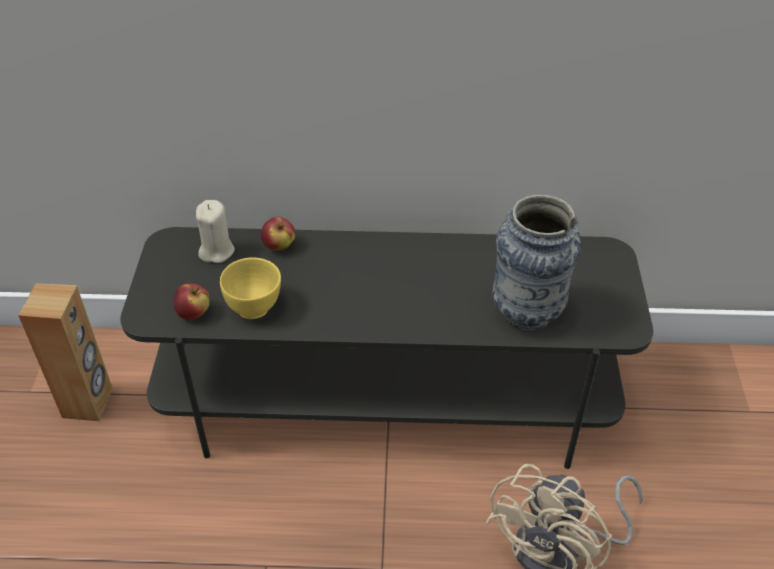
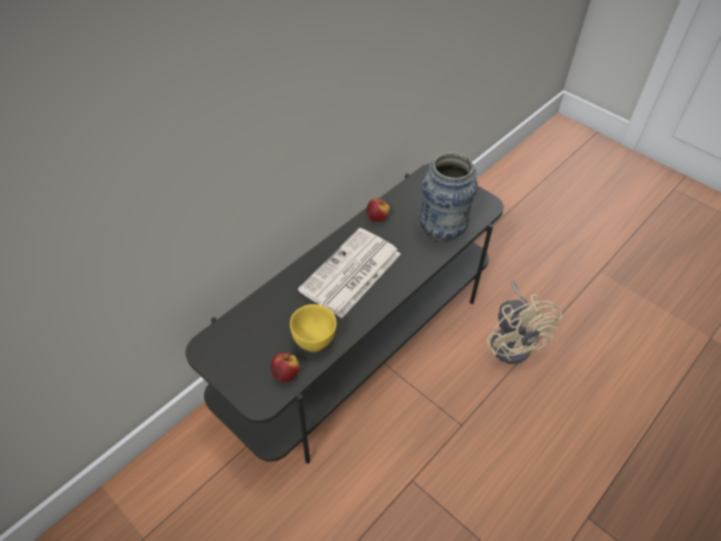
camera: 50 degrees left, 5 degrees up
brown speaker [18,283,113,421] -> none
beige candle [196,200,235,263] -> none
apple [261,217,296,251] -> apple moved to [366,198,390,222]
none -> newspaper [298,228,401,318]

